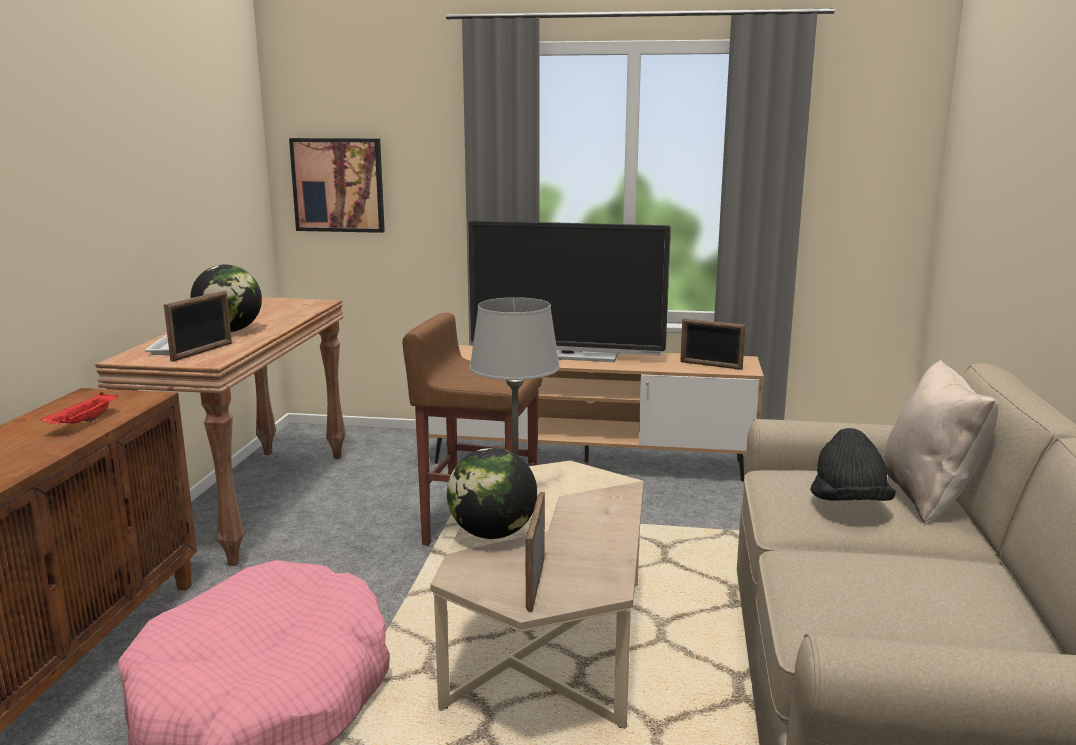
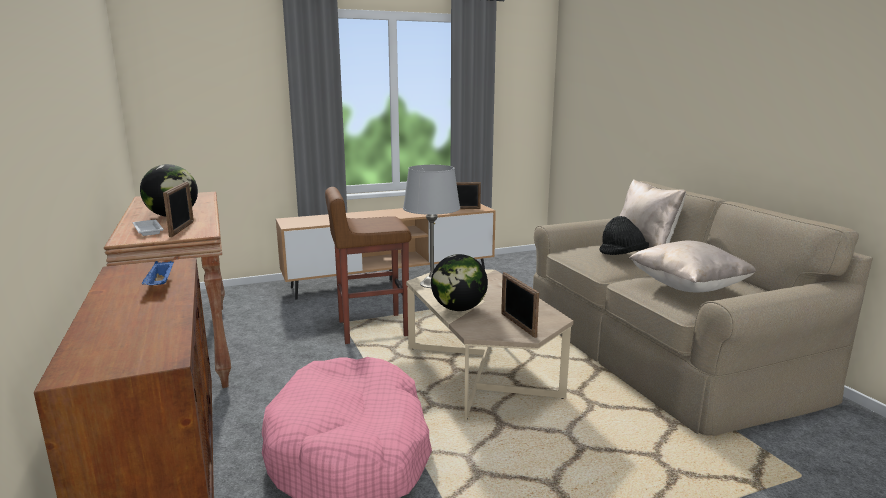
camera: 30 degrees left, 0 degrees up
red tray [40,392,118,424] -> blue tray [141,261,174,285]
picture [289,138,385,233] -> none
television [468,221,671,362] -> none
none -> beige pillow [629,241,756,292]

